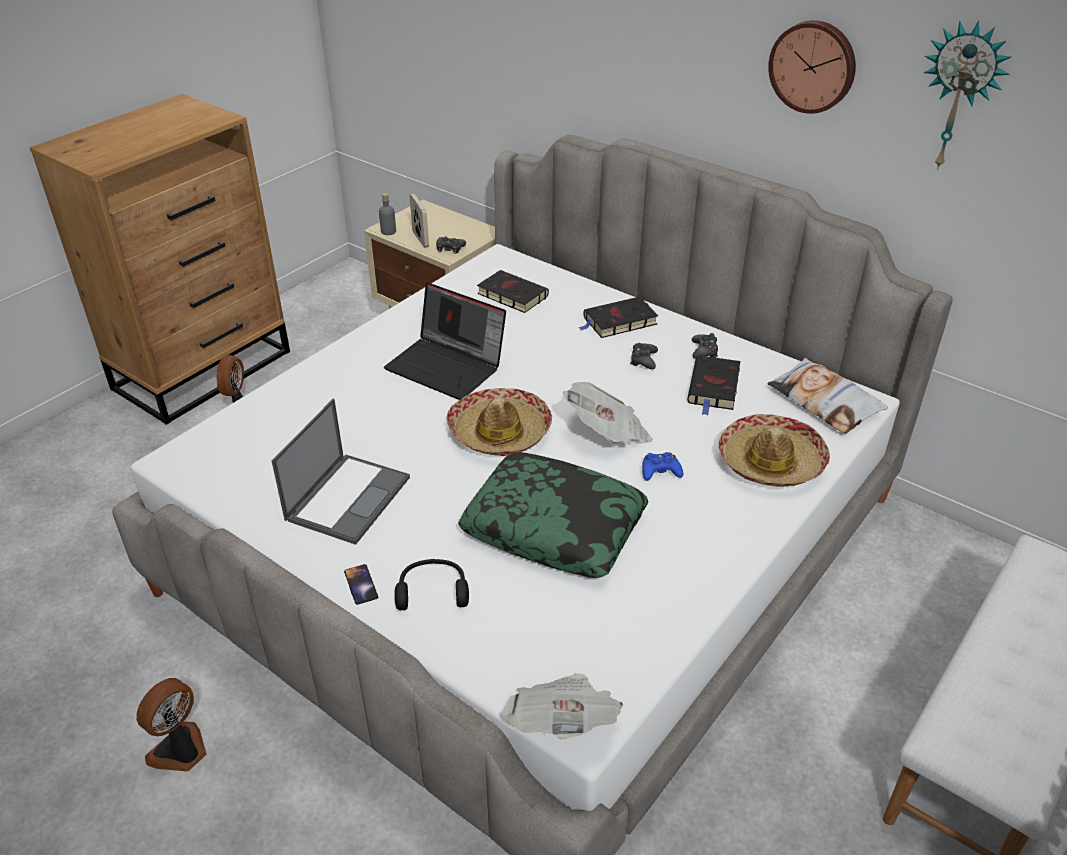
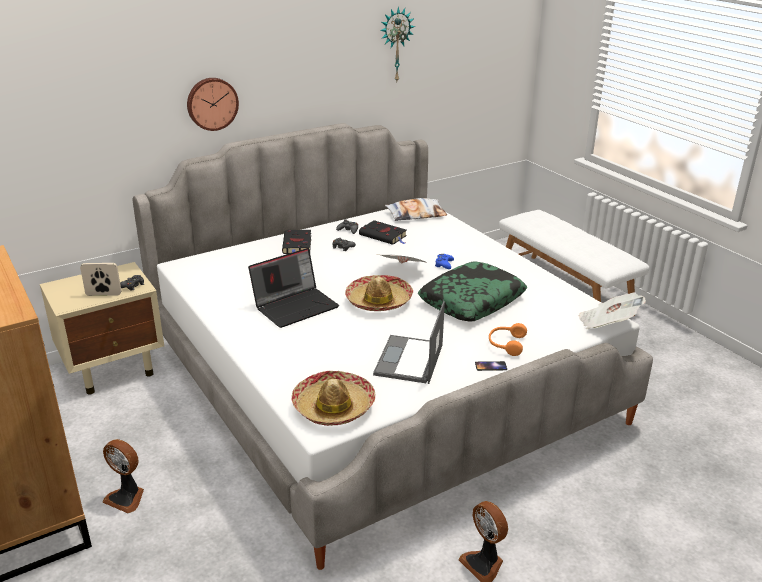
camera: 70 degrees left, 10 degrees down
laptop [272,399,410,545] -> laptop turned 120 degrees counterclockwise [373,301,445,384]
grey bottle [379,193,396,235] -> none
black headphones [395,559,469,610] -> orange headphones [489,323,527,356]
black book [477,270,549,313] -> none
hat [719,414,830,487] -> hat moved to [292,371,376,426]
wall clock [768,20,856,114] -> wall clock moved to [187,78,239,131]

